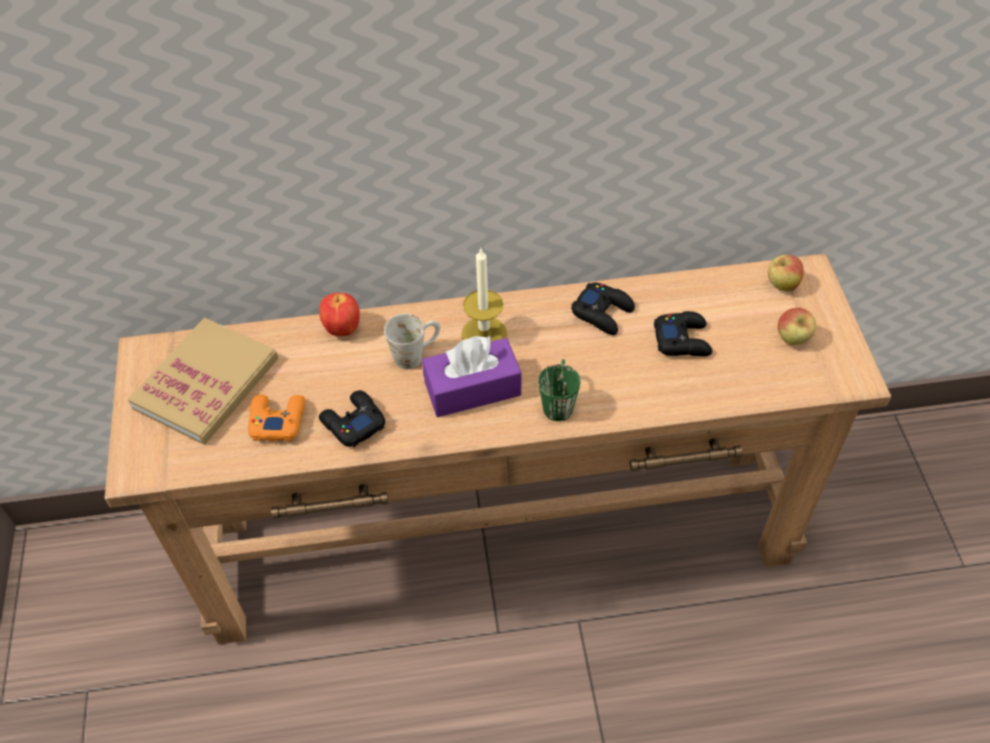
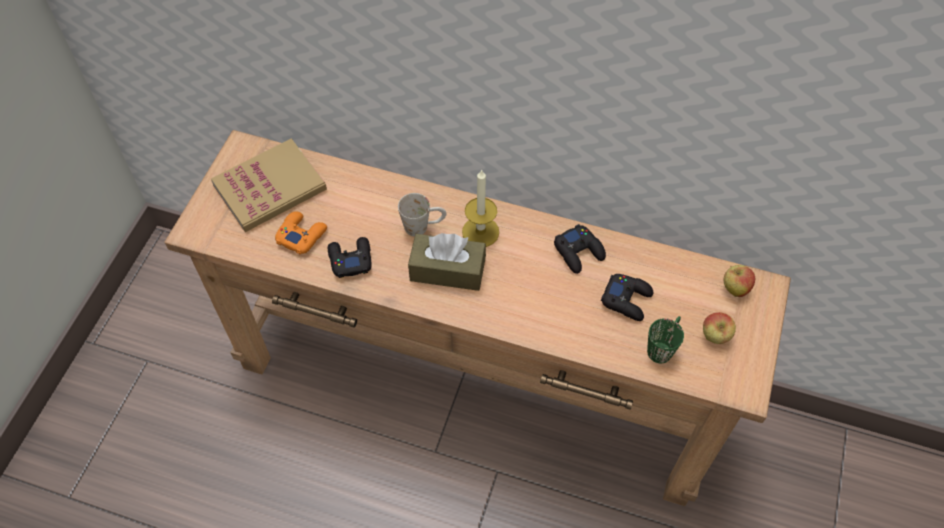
camera: 25 degrees right, 5 degrees up
apple [319,293,360,336] -> none
purple tissue box [422,336,521,417] -> brown tissue box [408,233,486,291]
green mug [538,359,580,421] -> green mug moved to [647,316,684,363]

